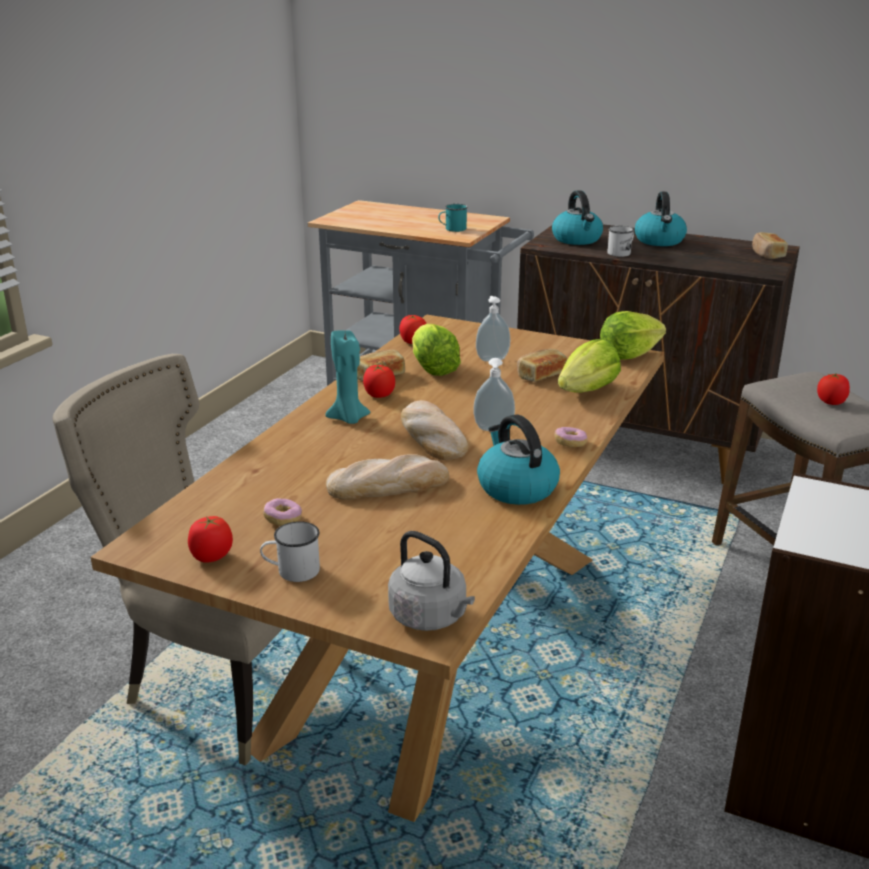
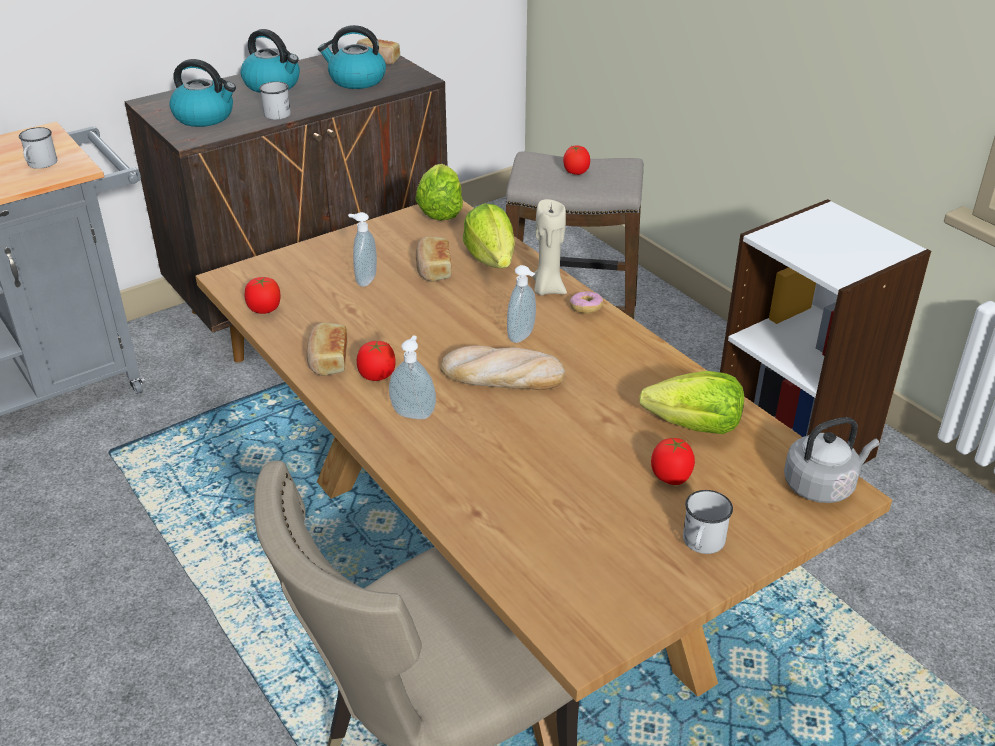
camera: 60 degrees left, 10 degrees up
tomato [188,516,233,563] -> tomato moved to [651,438,695,485]
donut [263,498,302,526] -> none
turquoise candle [325,330,371,424] -> soap dispenser [389,335,436,419]
bread [326,454,449,500] -> none
lettuce [412,324,461,376] -> lettuce moved to [639,371,744,434]
turquoise mug [438,204,468,232] -> white mug [19,127,57,169]
kettle [477,415,560,505] -> kettle moved to [318,25,386,89]
none -> beige candle [533,199,567,295]

